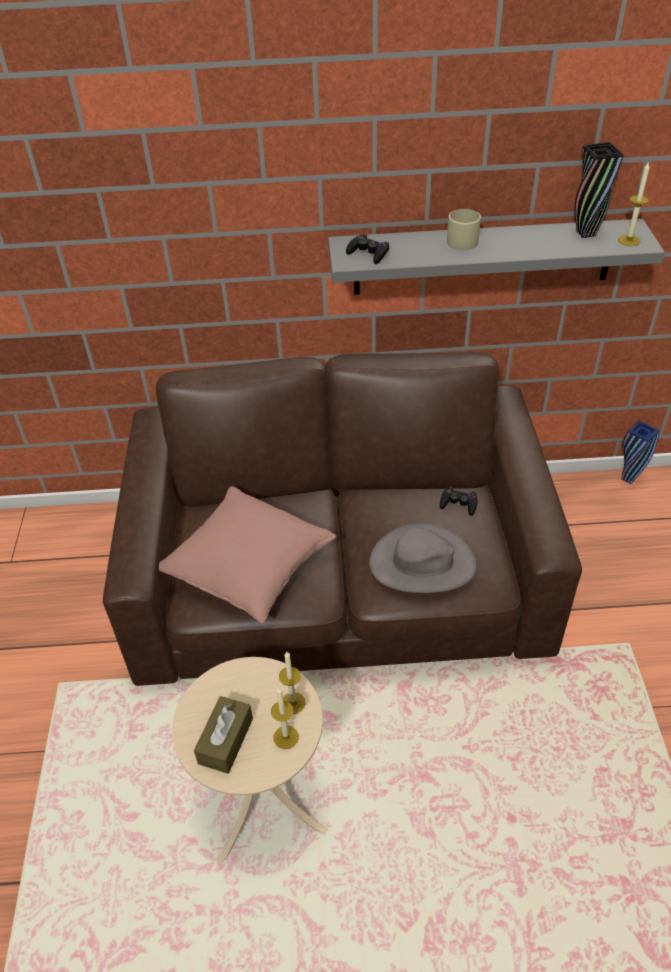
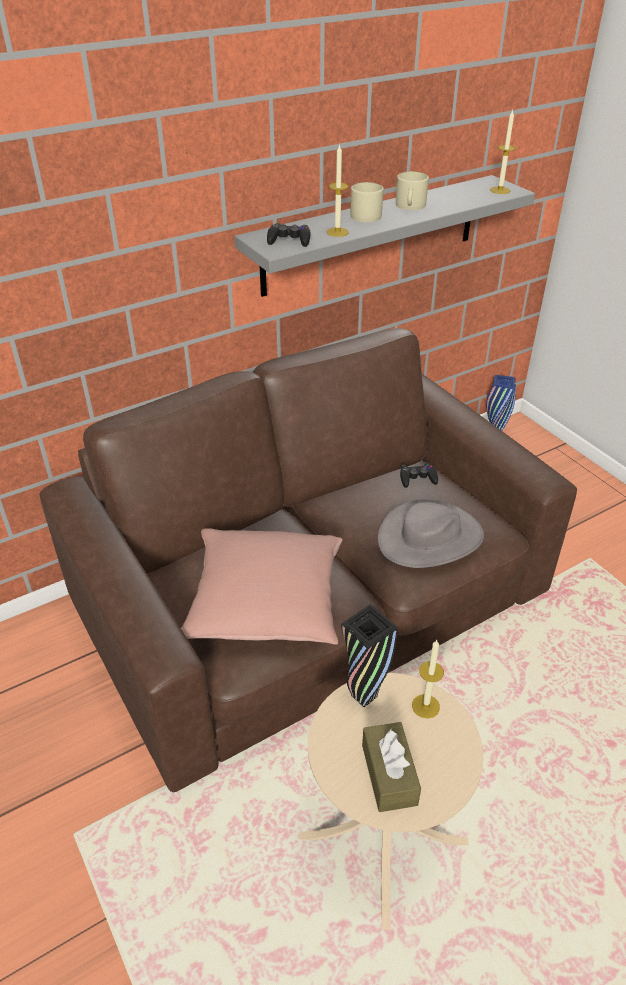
camera: 30 degrees left, 5 degrees down
candle [271,687,299,749] -> candle moved to [327,144,349,237]
black vase [575,142,624,238] -> black vase moved to [341,604,398,708]
none -> beige mug [396,171,429,210]

